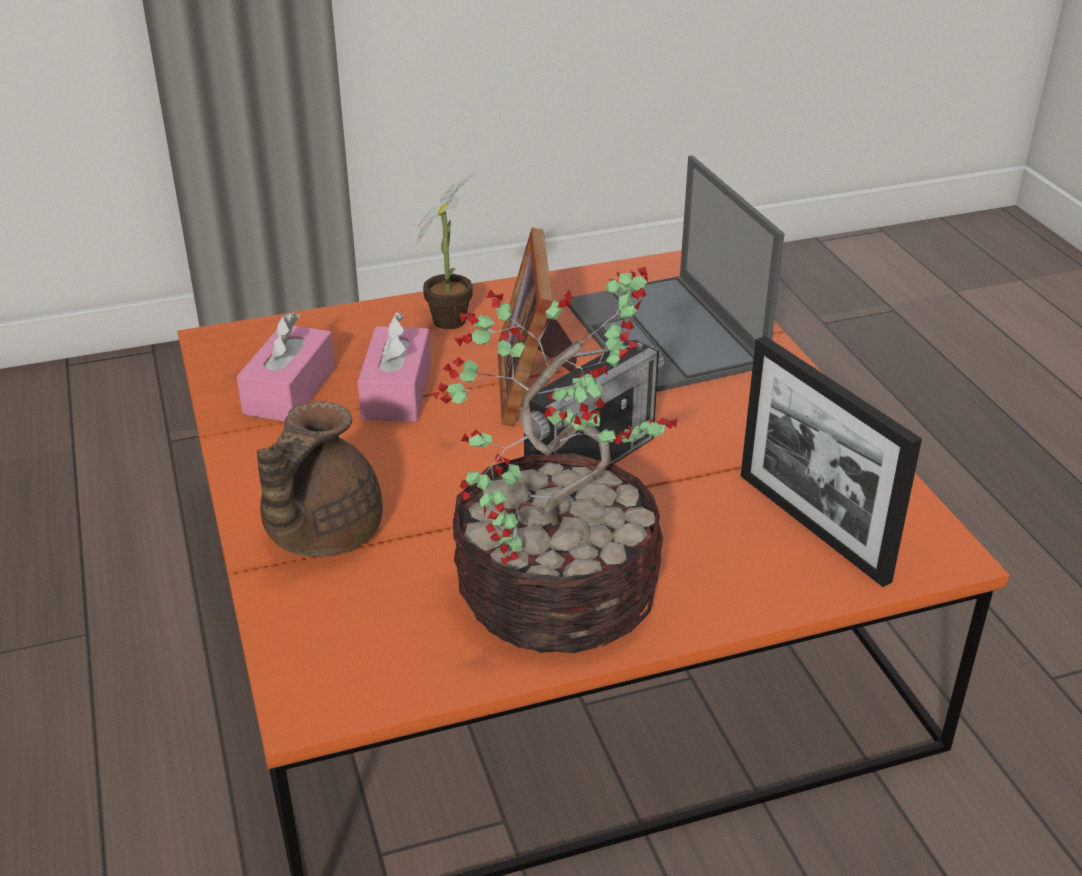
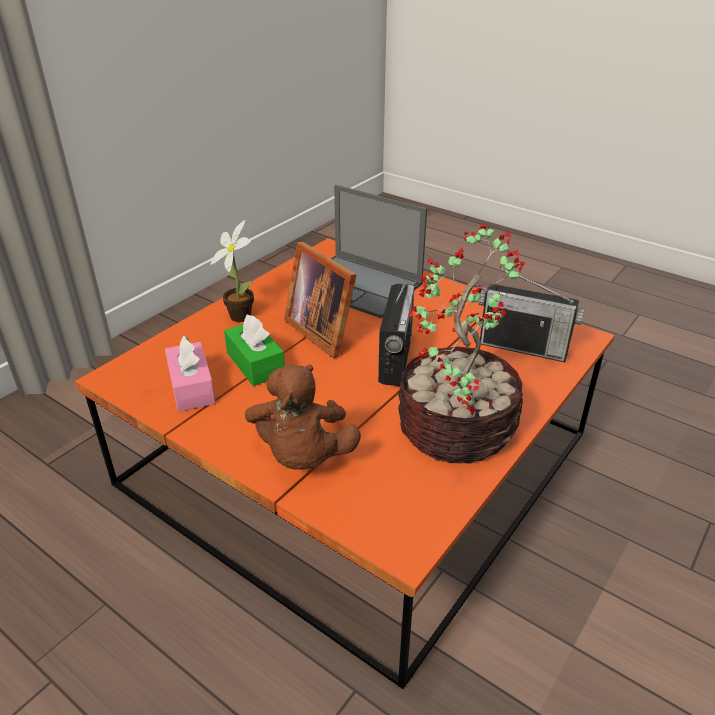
camera: 35 degrees left, 0 degrees up
brown teapot [257,401,383,557] -> brown plush toy [245,365,361,470]
pink tissue box [358,312,431,422] -> green tissue box [224,315,285,386]
picture frame [741,336,922,587] -> radio [478,266,585,362]

